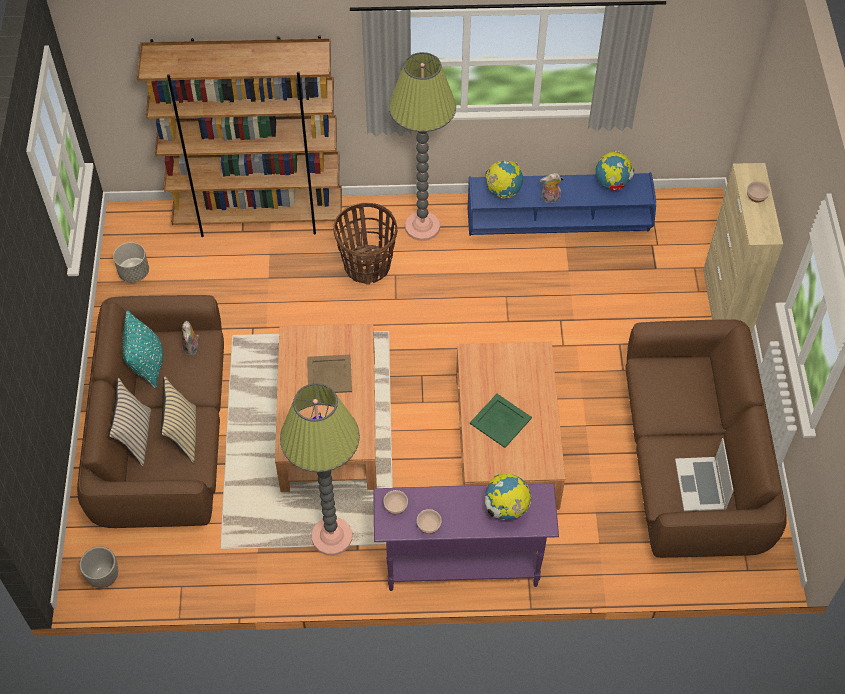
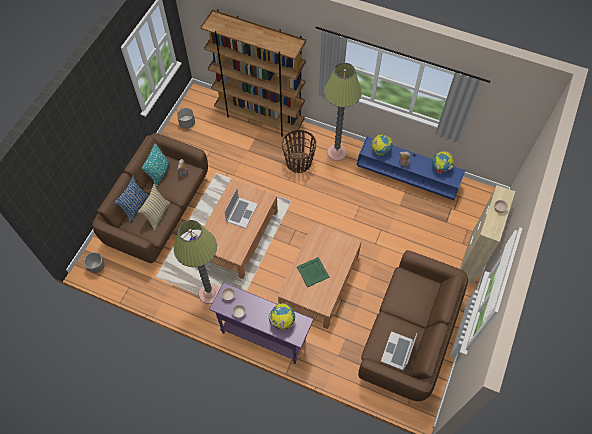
camera: 25 degrees right, 5 degrees up
beige pillow [109,378,151,466] -> blue pillow [114,176,148,223]
beige tray [307,354,352,393] -> laptop [224,188,258,228]

